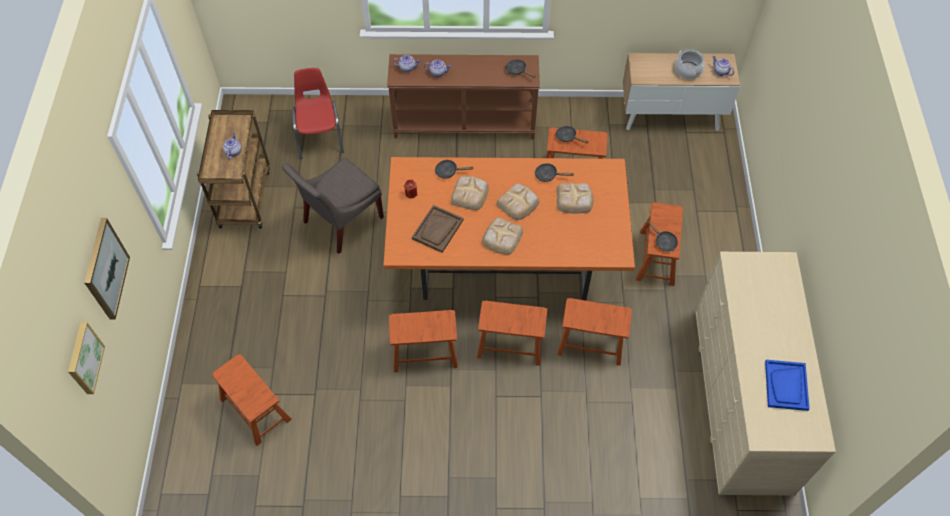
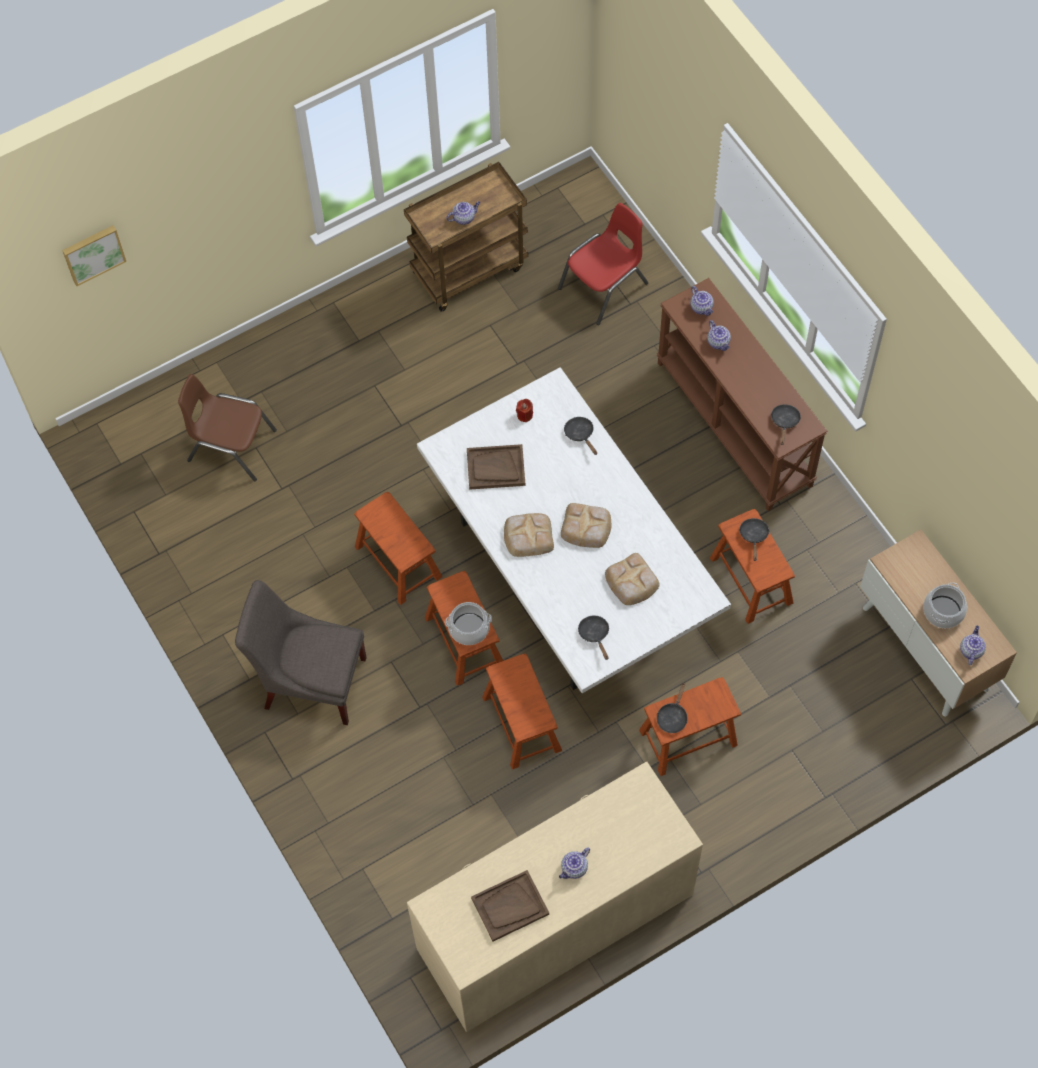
camera: 60 degrees right, 5 degrees up
picture [84,218,130,320] -> none
brown stool [212,354,292,446] -> brown chair [178,374,277,481]
grey chair [282,158,384,254] -> grey chair moved to [235,580,367,725]
orange dining table [383,157,635,301] -> white dining table [417,367,731,693]
bread [451,176,489,210] -> none
black frying pan [535,163,573,182] -> black frying pan moved to [578,615,609,660]
blue tray [765,360,810,411] -> brown tray [471,870,549,941]
none -> cooking pot [445,602,492,645]
none -> teapot [559,847,590,879]

